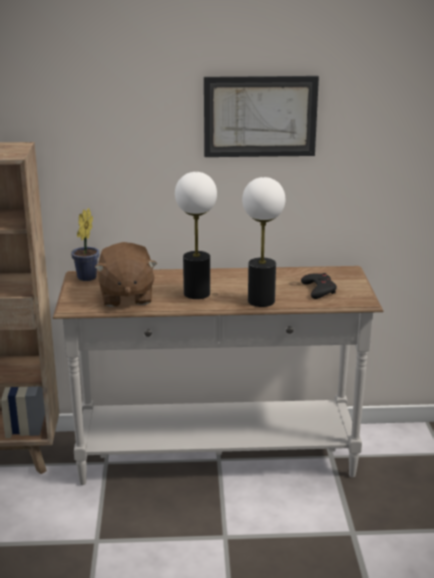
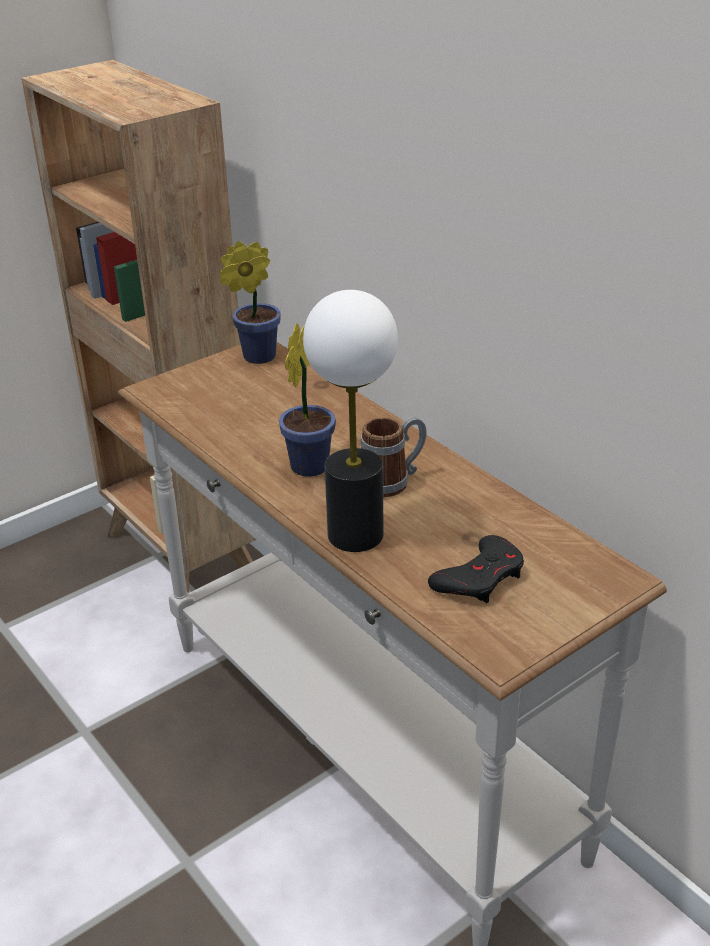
camera: 55 degrees right, 10 degrees up
brown plush toy [94,242,157,307] -> none
table lamp [175,172,217,299] -> potted plant [279,323,336,477]
picture [204,76,319,157] -> none
none -> mug [360,417,427,498]

